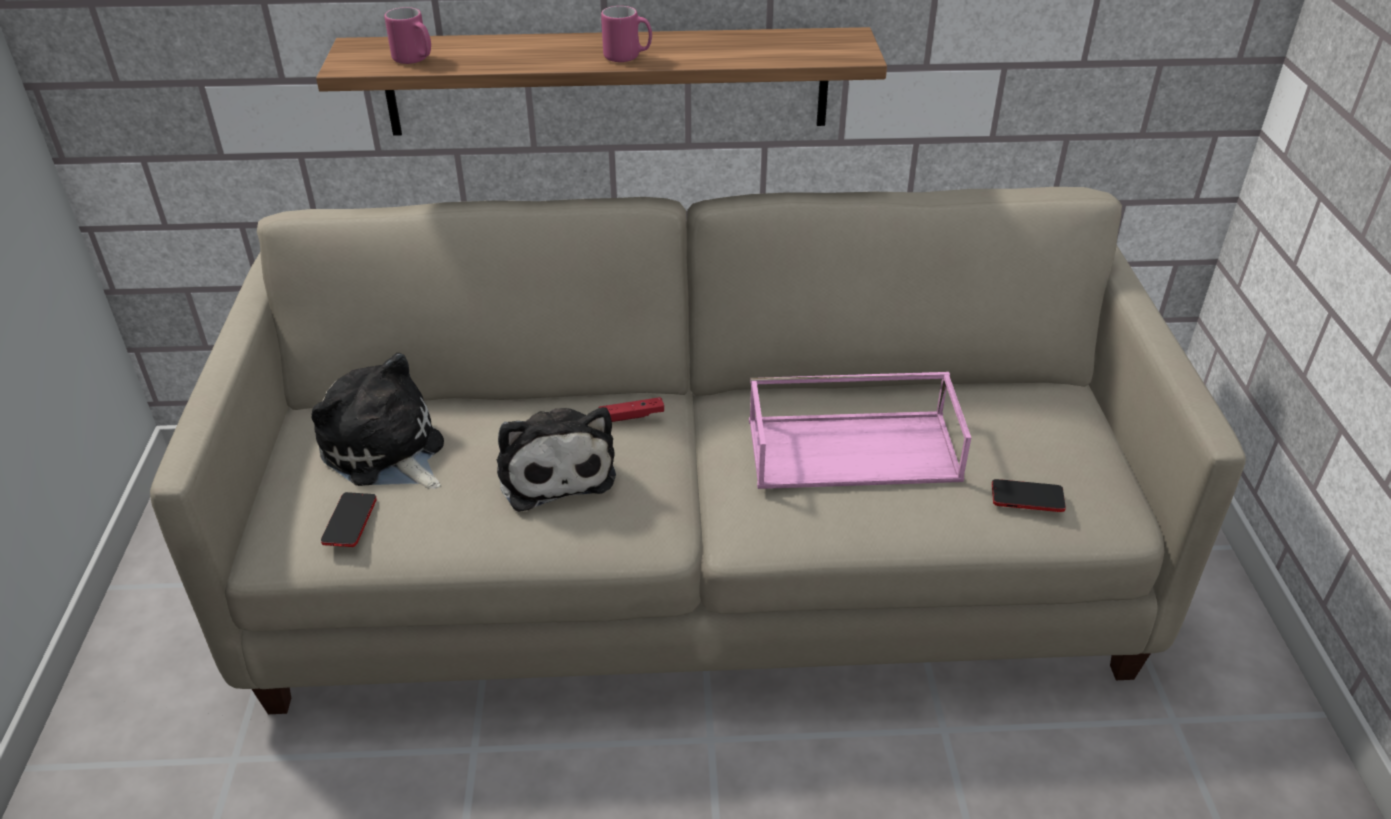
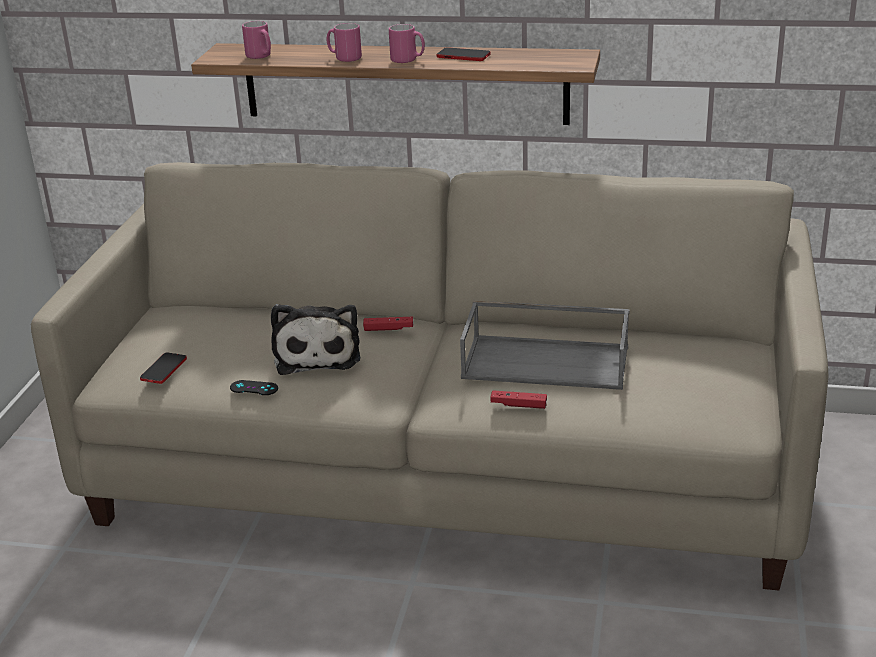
camera: 15 degrees right, 10 degrees down
plush toy [312,353,444,489] -> none
pink tray [749,372,971,489] -> grey tray [460,301,630,390]
phone [992,479,1066,512] -> phone moved to [437,47,491,61]
none -> black game controller [230,380,278,395]
none -> pink mug [327,23,362,62]
none -> red game controller [490,390,547,409]

